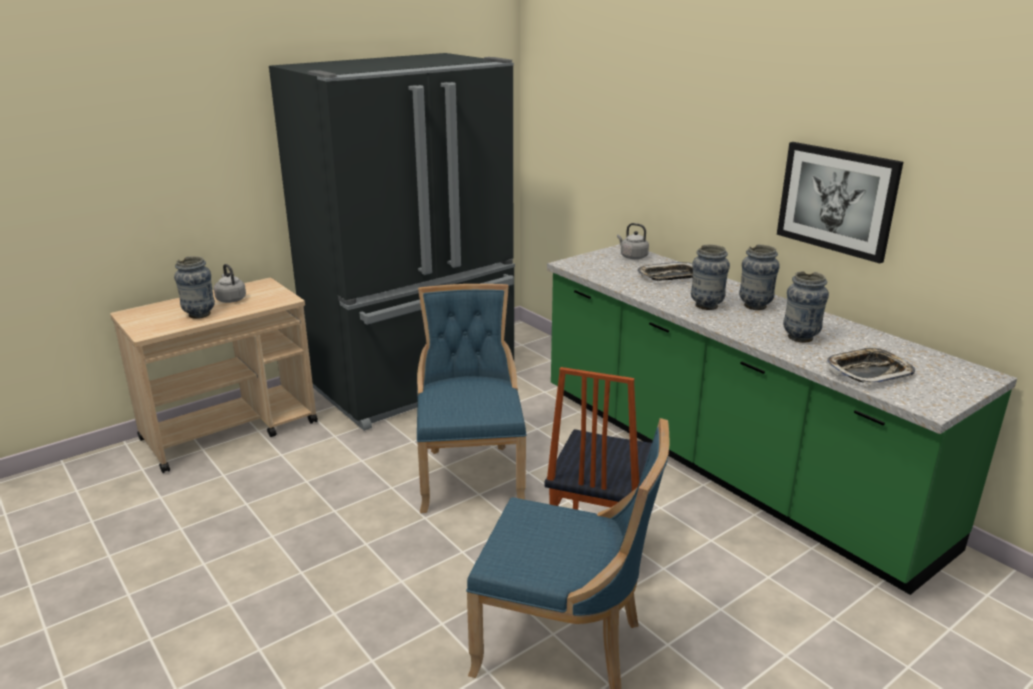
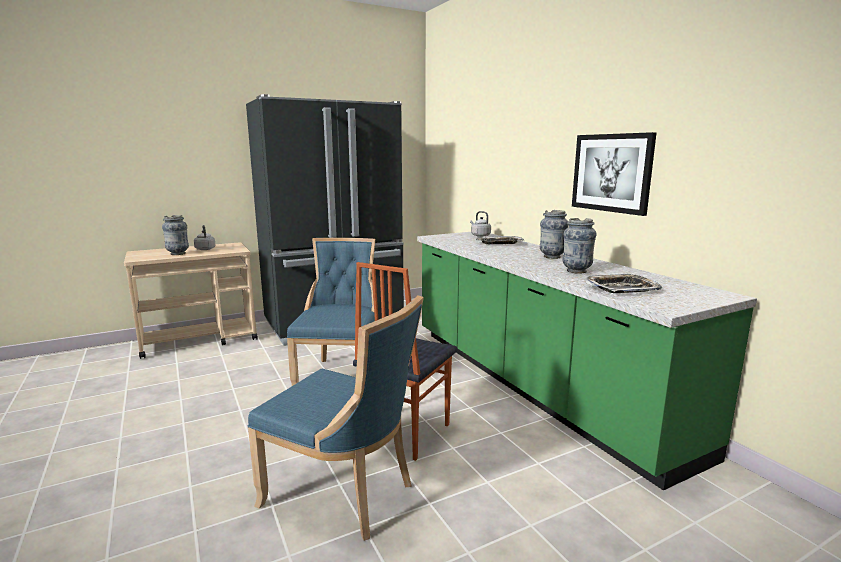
camera: 10 degrees right, 10 degrees down
vase [691,244,730,310] -> none

